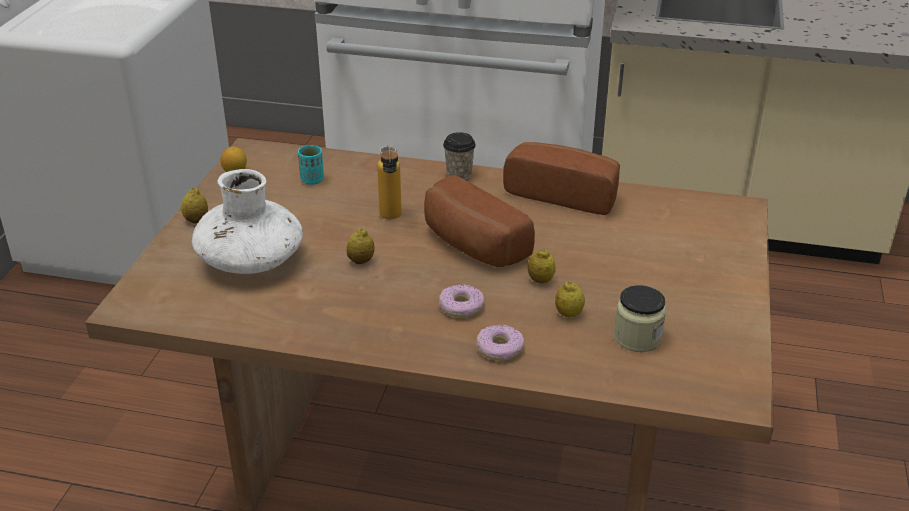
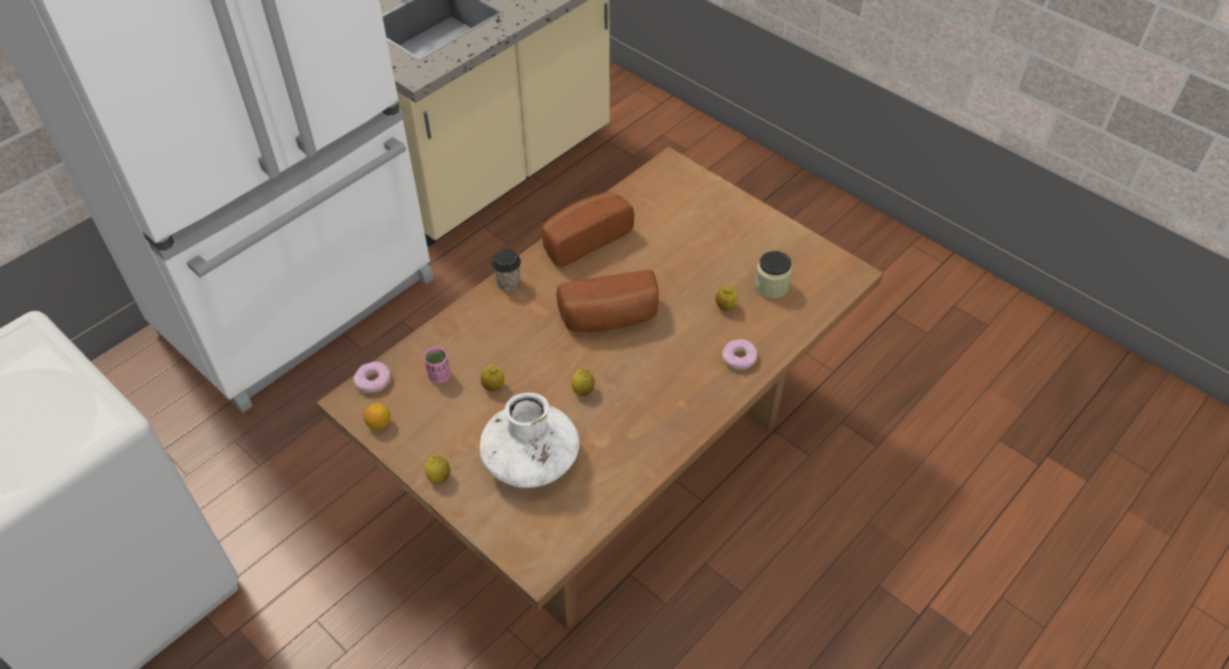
camera: 60 degrees left, 15 degrees up
turquoise cup [298,145,324,185] -> pink cup [424,347,450,384]
bottle [377,144,402,219] -> none
donut [439,284,484,318] -> donut moved to [353,362,390,393]
lemon [528,249,556,283] -> lemon moved to [481,365,504,391]

